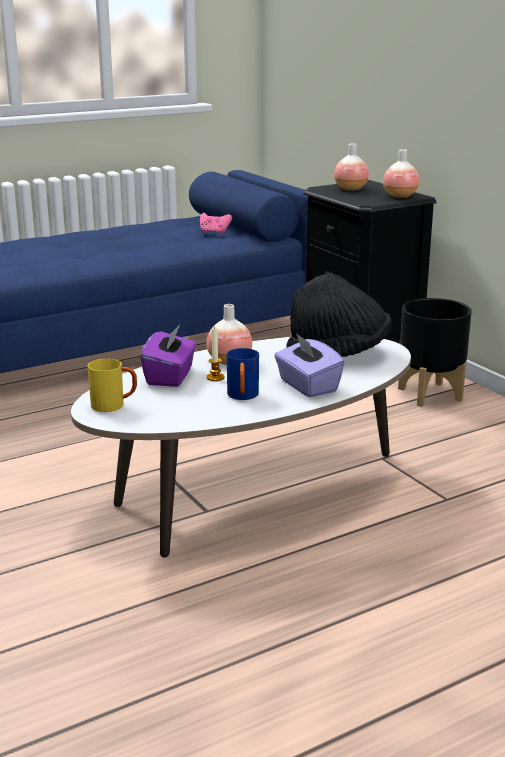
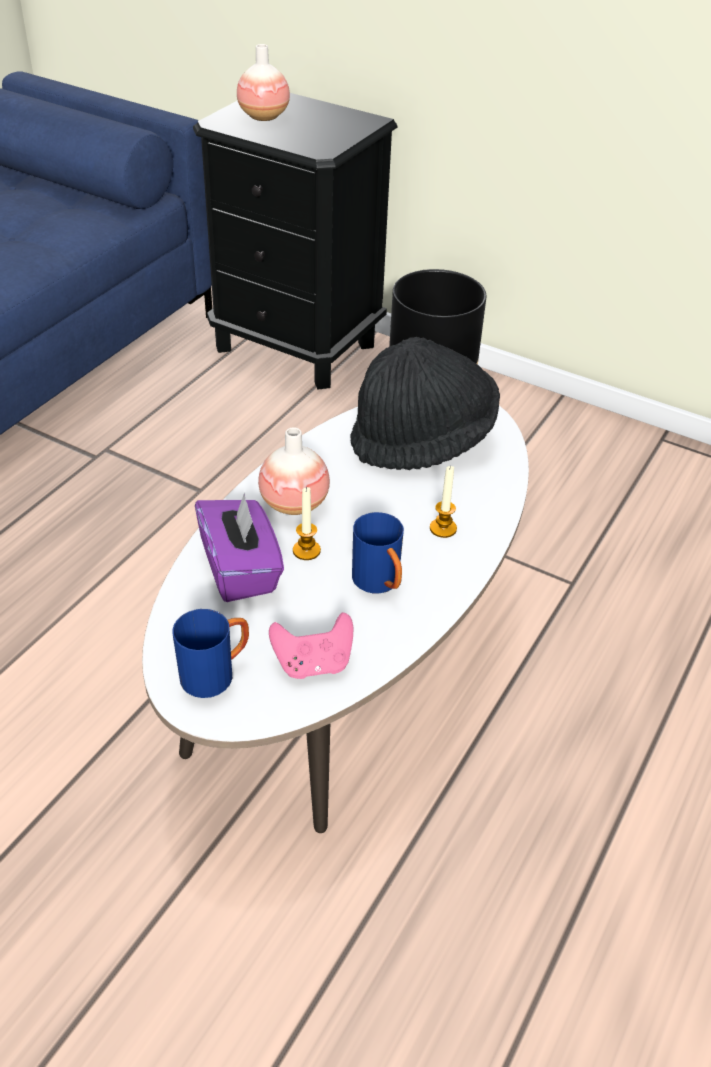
camera: 30 degrees left, 20 degrees up
yellow mug [87,359,137,412] -> blue mug [172,609,249,698]
pink game controller [200,213,232,235] -> pink game controller moved to [269,612,353,679]
purple tissue box [274,333,345,398] -> candle [430,466,457,538]
vase [383,149,419,198] -> none

